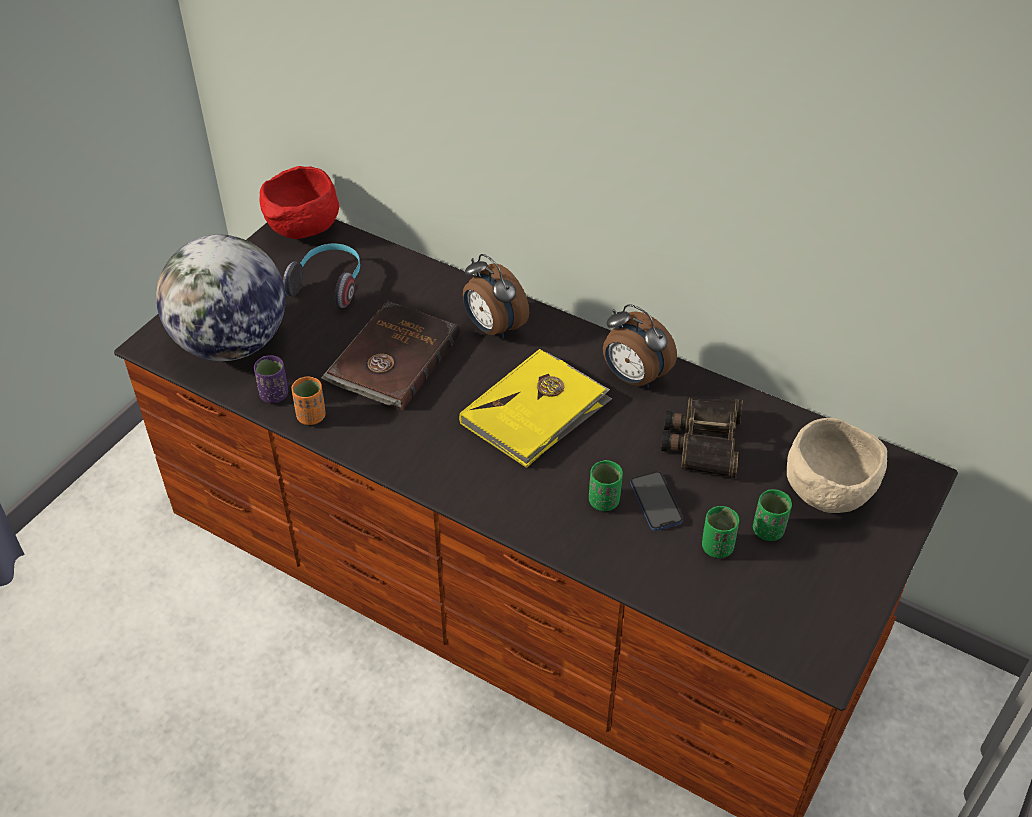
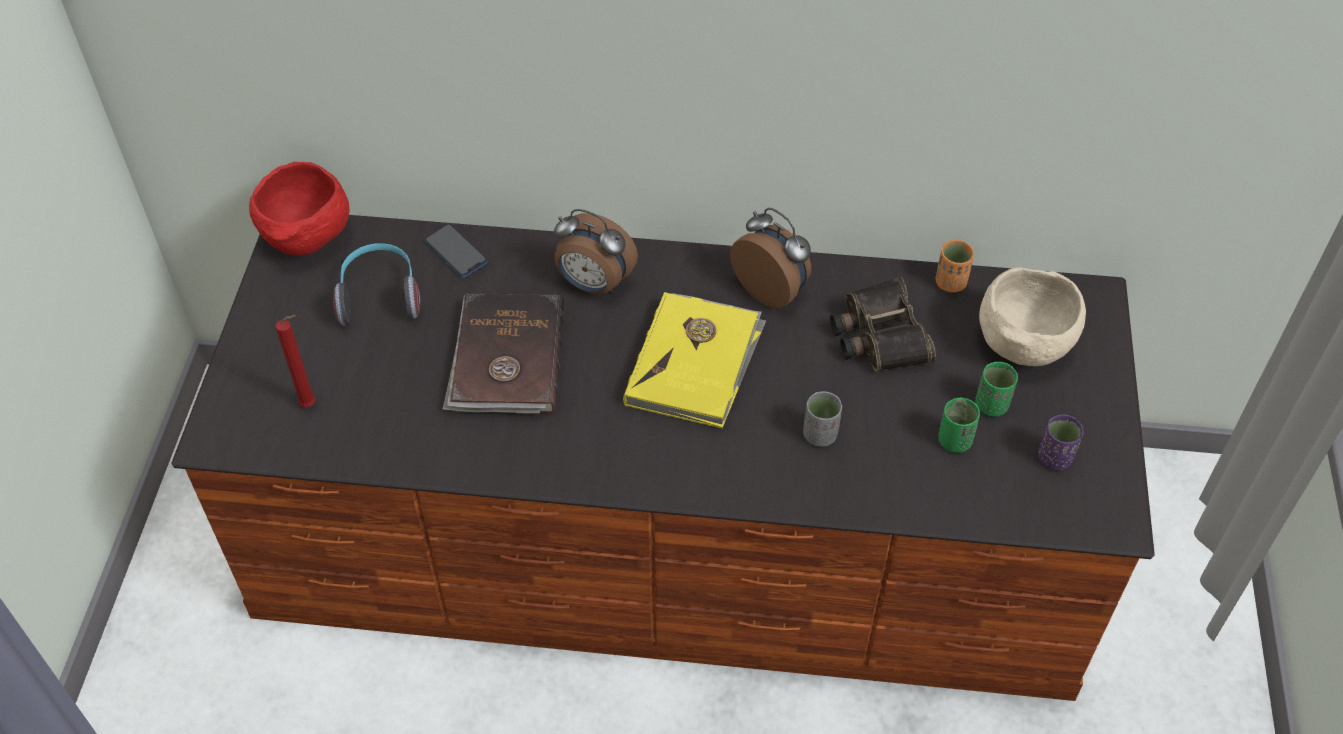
camera: 25 degrees left, 5 degrees up
globe [156,235,286,361] -> red candle [275,315,316,407]
purple cup [254,356,288,403] -> purple cup moved to [1038,414,1084,470]
orange cup [291,376,326,425] -> orange cup moved to [935,240,974,292]
green cup [589,460,623,511] -> grey cup [803,392,842,447]
alarm clock [603,304,677,388] -> alarm clock turned 150 degrees counterclockwise [730,208,811,308]
phone [630,471,683,531] -> phone moved to [424,223,488,278]

